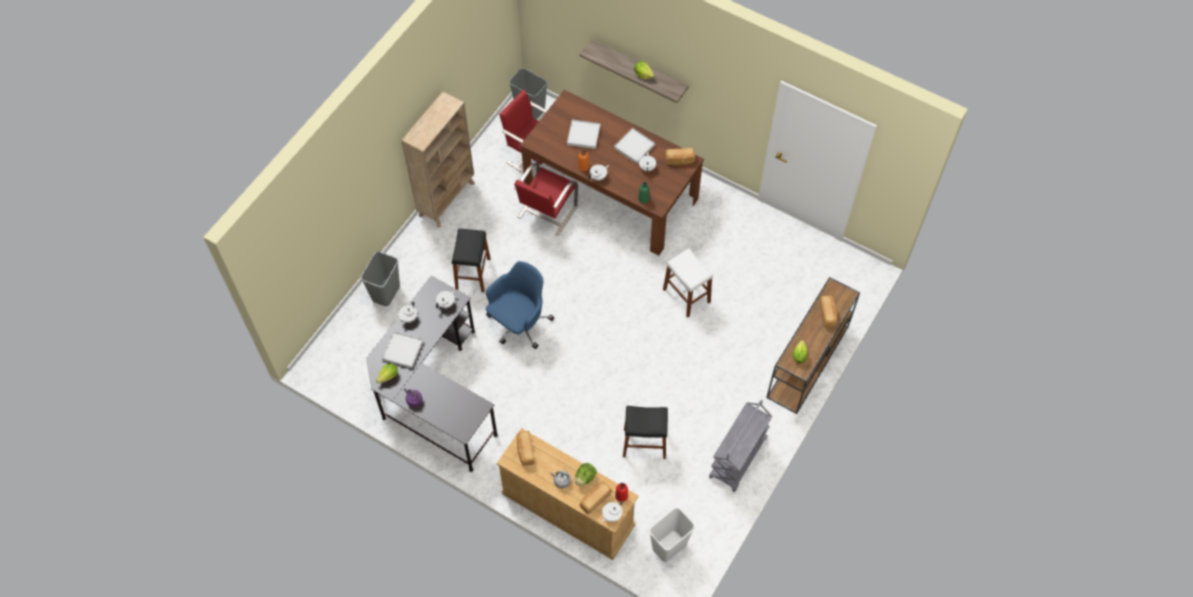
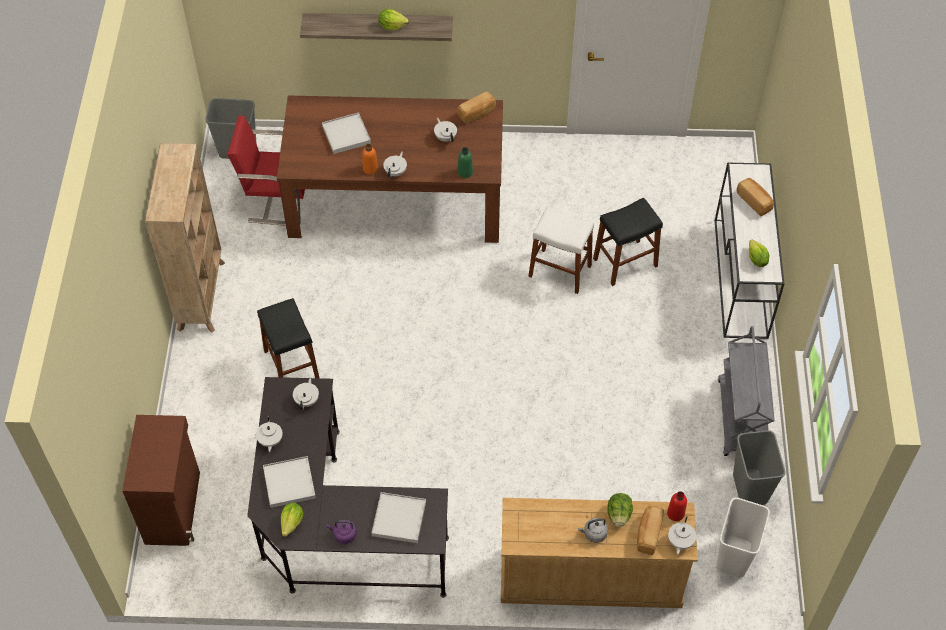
camera: 30 degrees left, 5 degrees down
grey trash can [361,251,400,306] -> grey trash can moved to [733,430,785,505]
blue office chair [486,261,554,349] -> none
red chair [514,163,578,236] -> none
bread [517,431,534,466] -> none
white tray [614,128,655,164] -> white tray moved to [372,492,426,543]
black stool [623,406,668,459] -> black stool moved to [593,198,663,286]
brown console table [766,277,860,414] -> white console table [715,163,784,339]
none -> brown cabinet [122,415,200,546]

